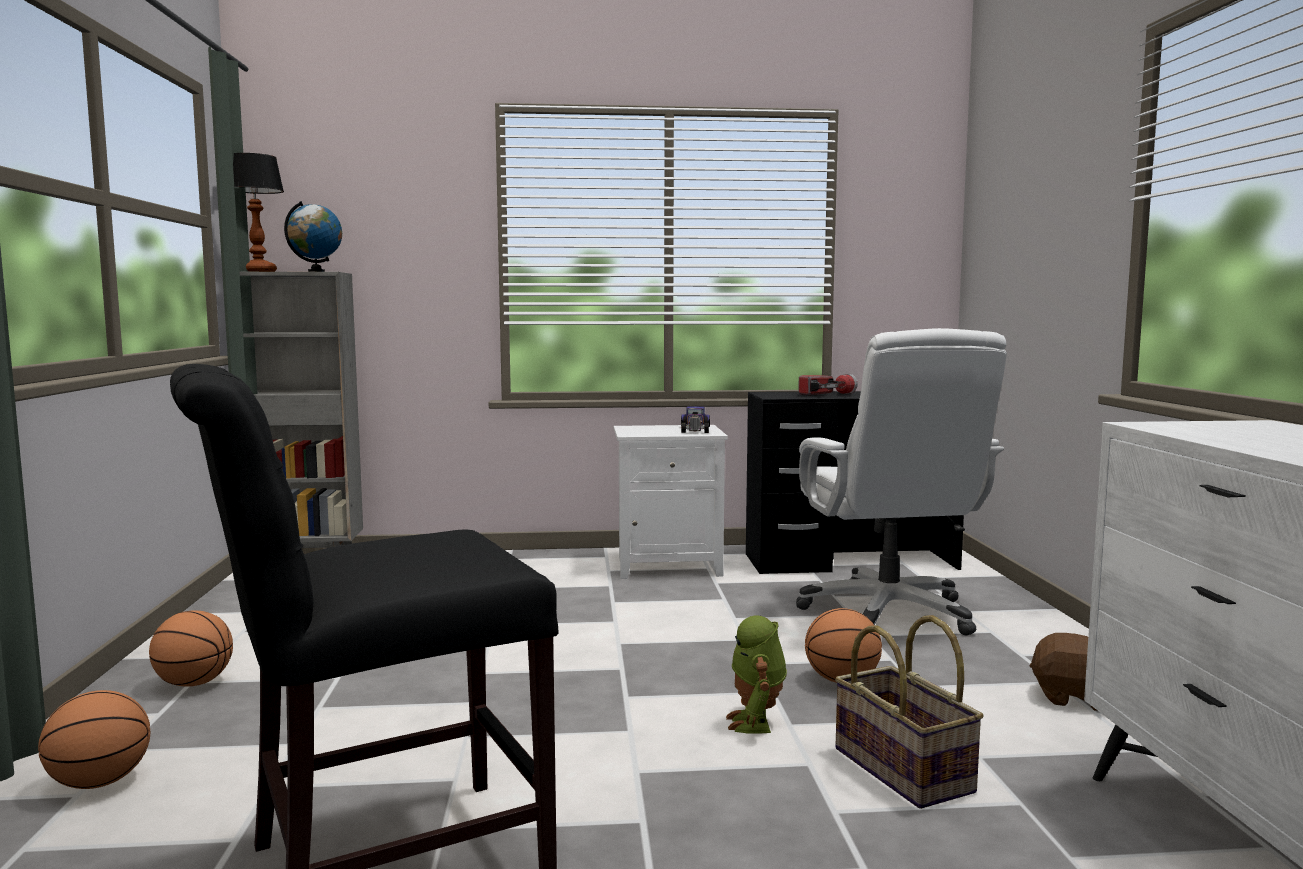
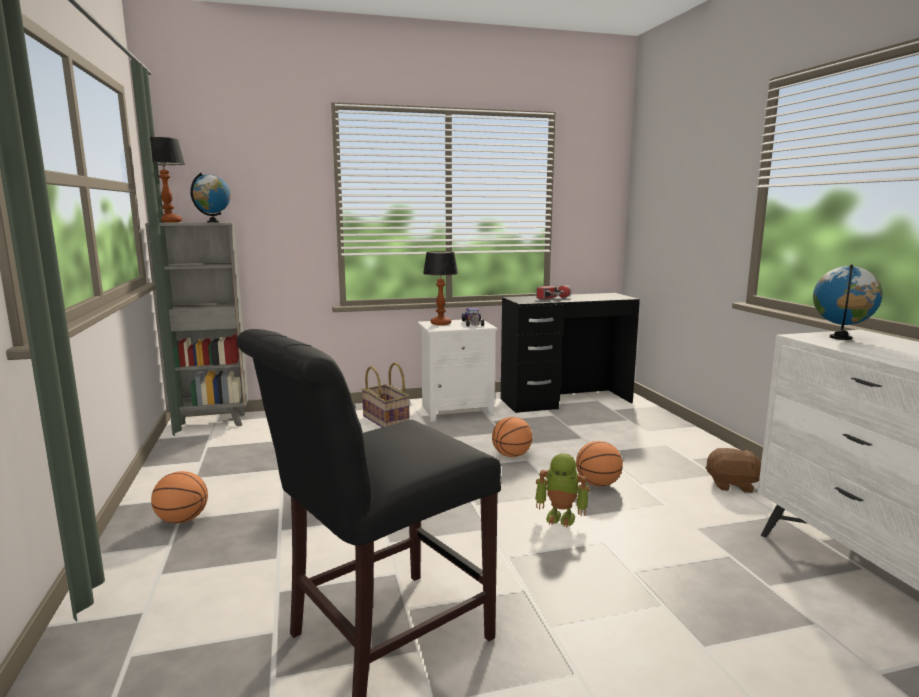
camera: 10 degrees left, 5 degrees up
basketball [38,690,150,789] -> basketball moved to [492,417,533,457]
toy robot [726,615,787,734] -> toy robot turned 60 degrees counterclockwise [535,453,590,527]
white office chair [796,328,1007,635] -> none
basket [835,615,984,809] -> basket moved to [361,362,410,427]
none -> table lamp [423,251,458,325]
none -> globe [813,265,883,340]

